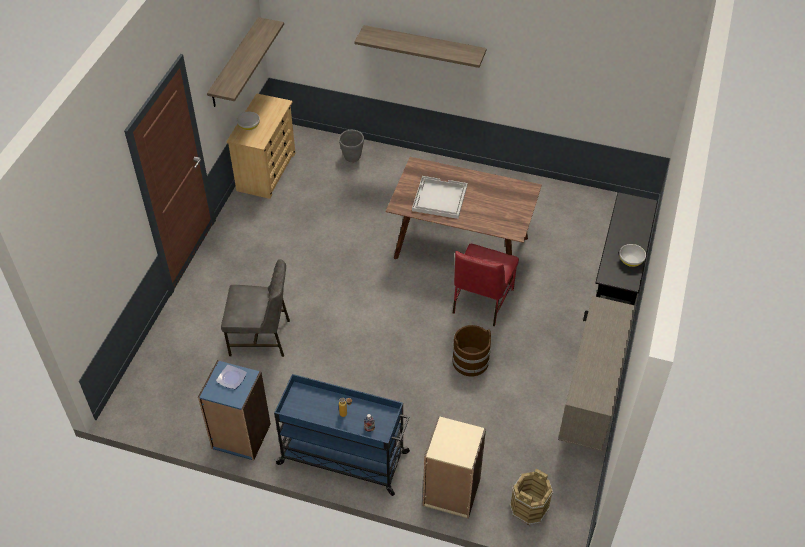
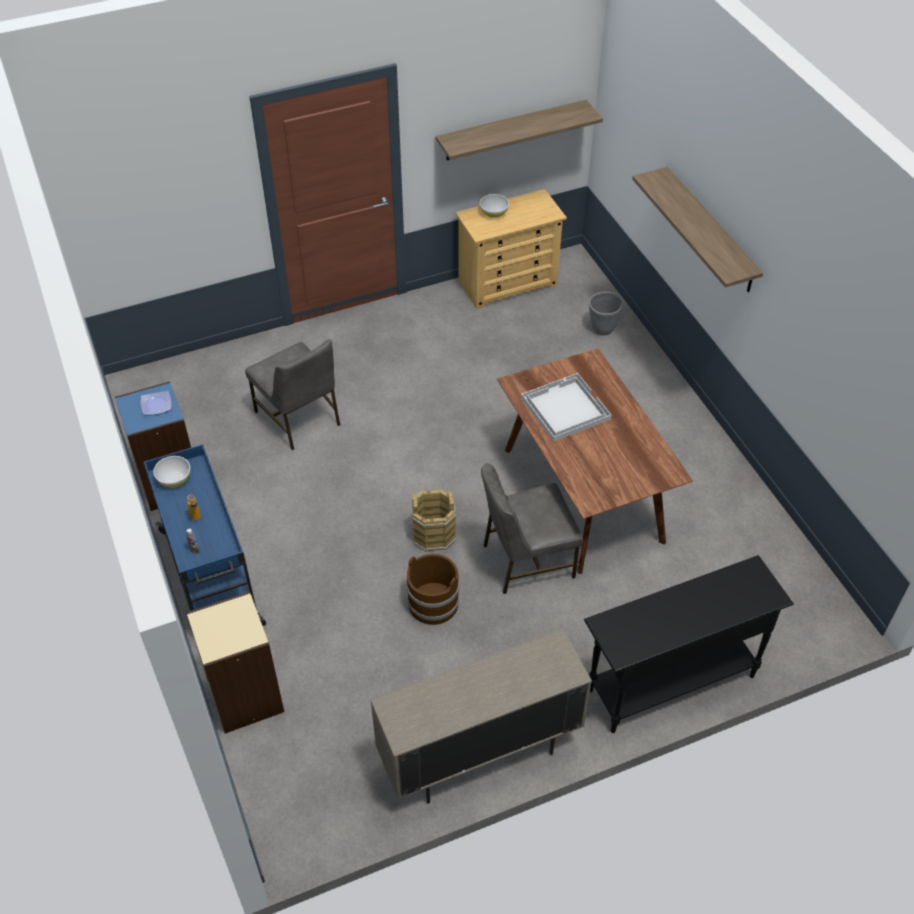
camera: 50 degrees right, 0 degrees up
red chair [453,244,519,327] -> grey chair [481,463,583,594]
brown bucket [510,468,553,525] -> brown bucket moved to [411,489,456,551]
white bowl [619,244,646,267] -> white bowl moved to [153,456,190,487]

